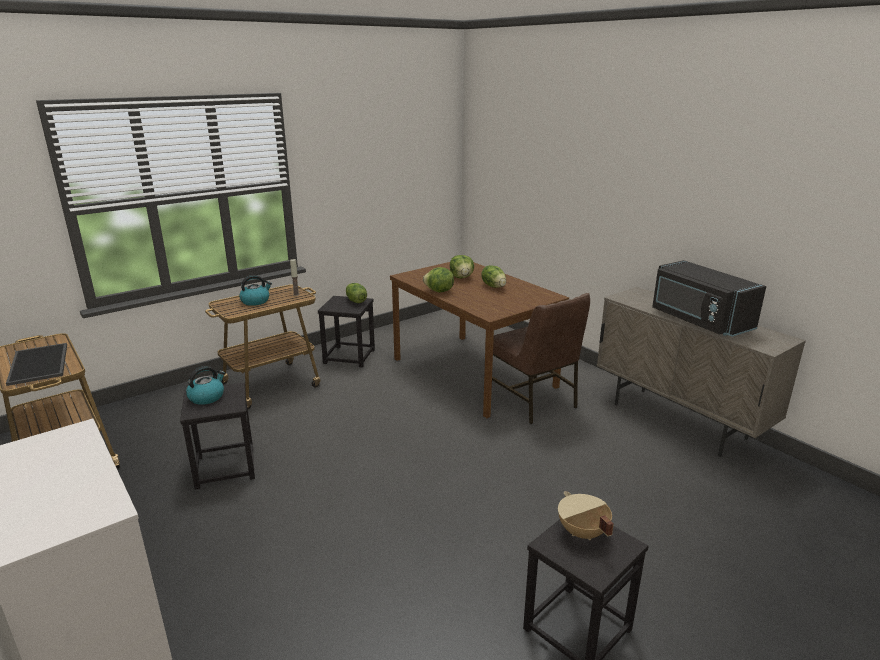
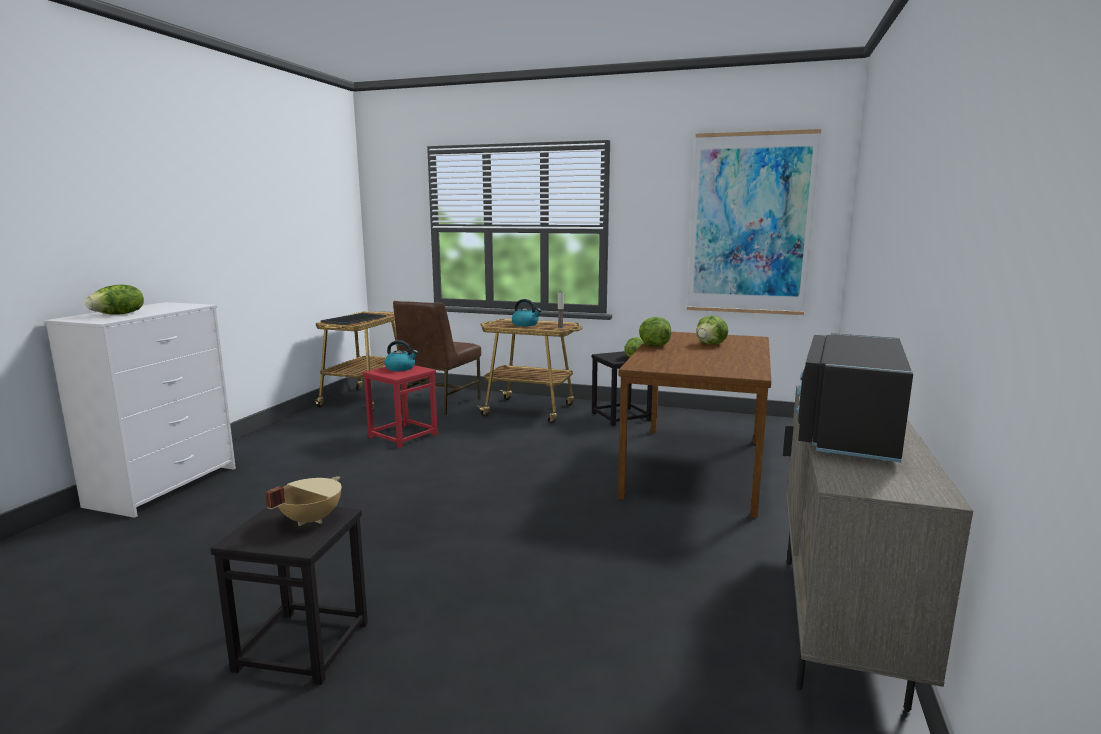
camera: 55 degrees right, 10 degrees down
black stool [180,383,255,490] -> red stool [363,365,438,448]
lettuce [481,265,506,288] -> lettuce moved to [85,284,144,315]
brown chair [485,293,590,424] -> brown chair moved to [393,301,481,415]
none -> picture [687,129,821,315]

